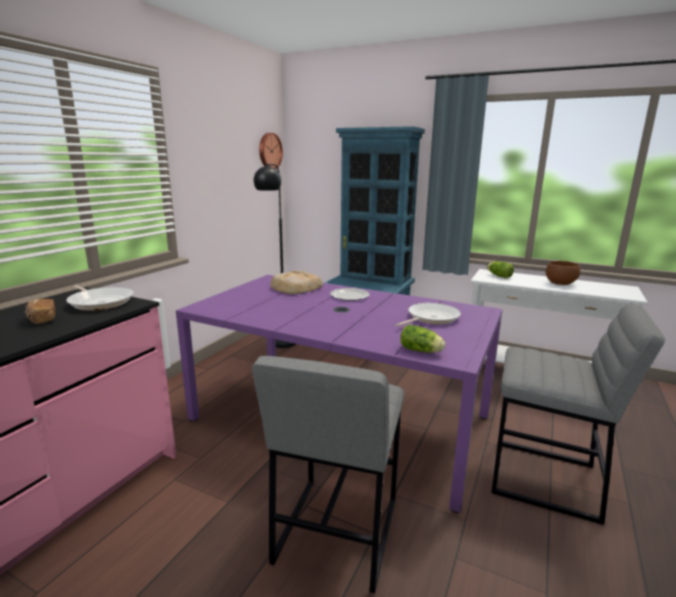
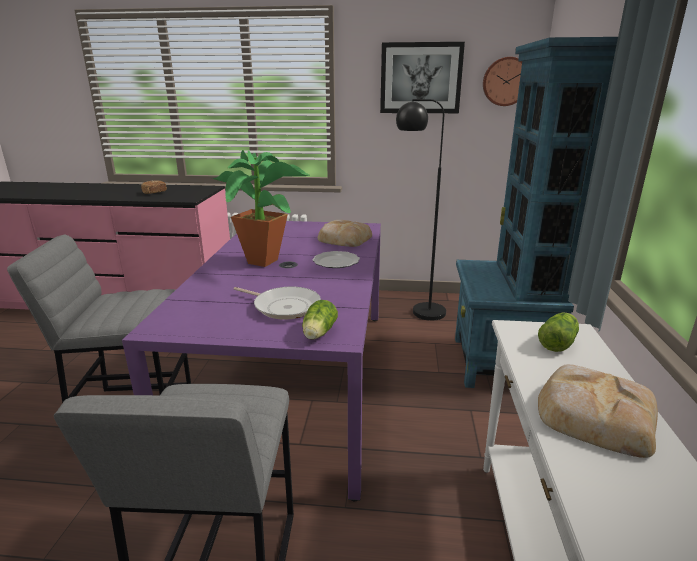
camera: 70 degrees right, 5 degrees up
frying pan [66,285,134,311] -> none
lettuce [400,324,445,353] -> lettuce moved to [302,300,338,340]
brown bowl [546,261,580,285] -> bread [538,364,658,458]
none -> potted plant [212,150,310,267]
none -> picture [380,42,465,113]

